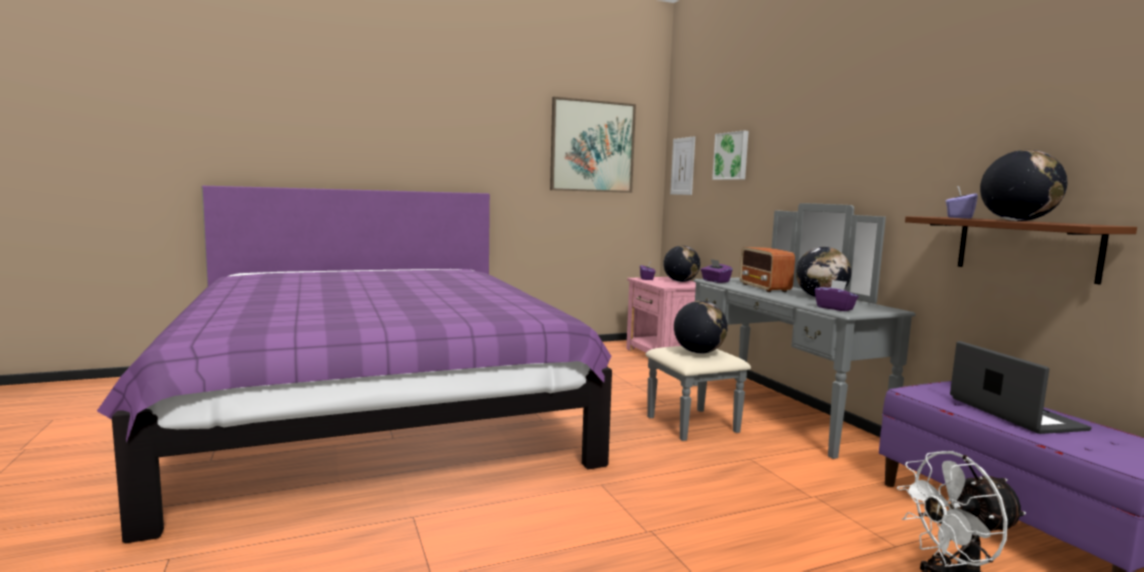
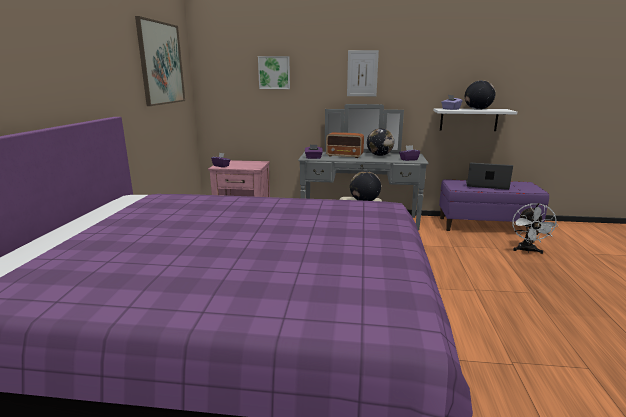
camera: 60 degrees left, 10 degrees up
globe [663,246,700,282] -> none
picture [670,136,695,195] -> picture moved to [347,50,379,96]
brown shelf [905,216,1137,284] -> white shelf [433,108,517,131]

